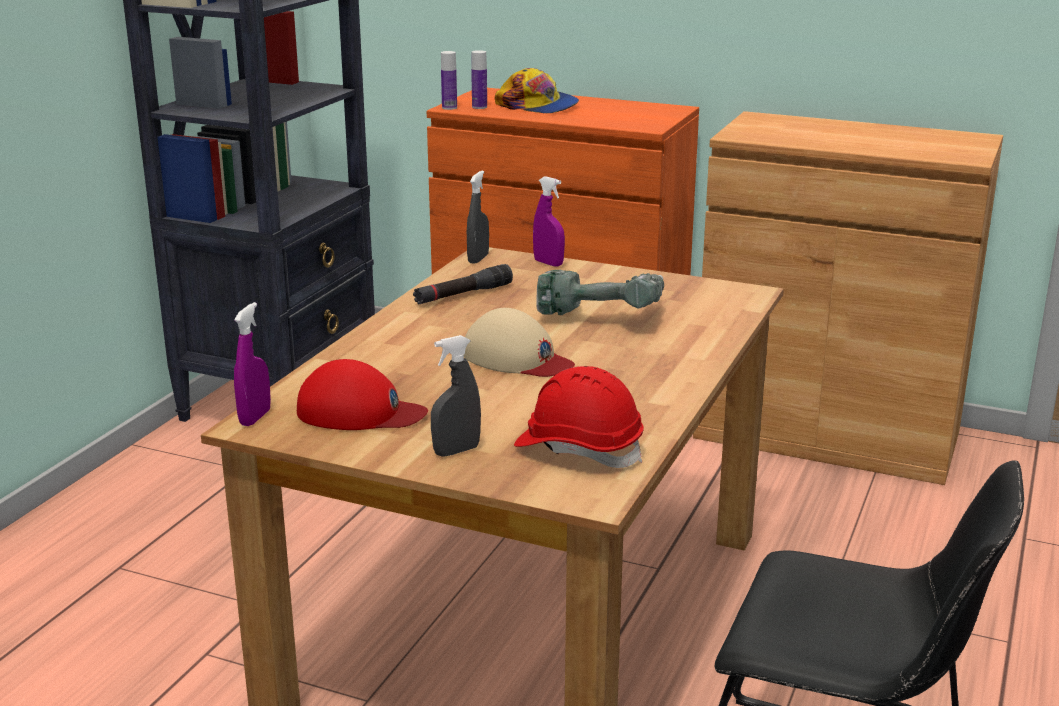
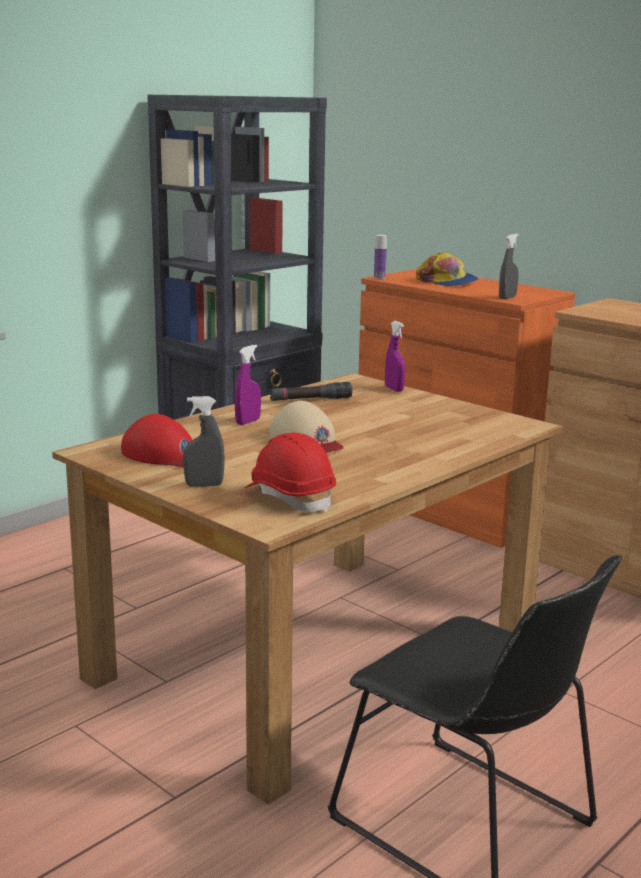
camera: 20 degrees right, 5 degrees down
purple spray bottle [234,302,271,426] -> purple spray bottle moved to [234,345,261,425]
grey spray bottle [467,171,489,264] -> grey spray bottle moved to [499,234,519,299]
bottle [471,50,487,109] -> none
power drill [536,269,664,315] -> none

